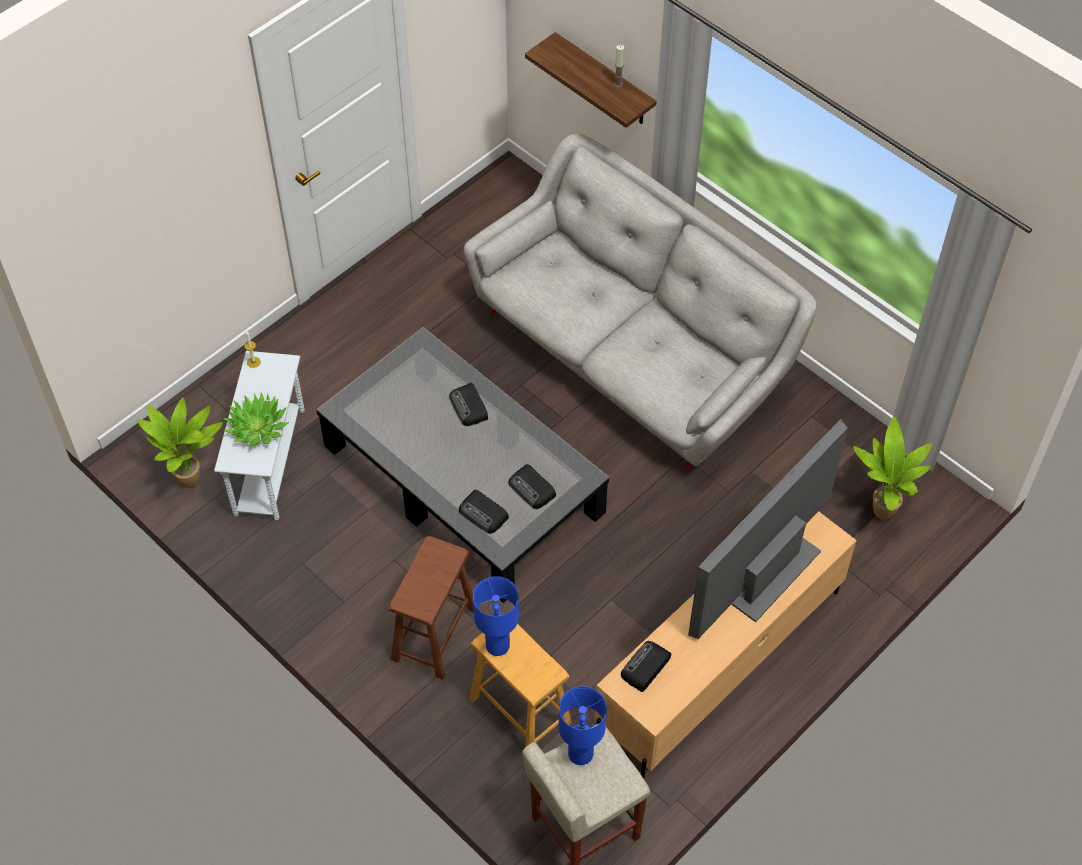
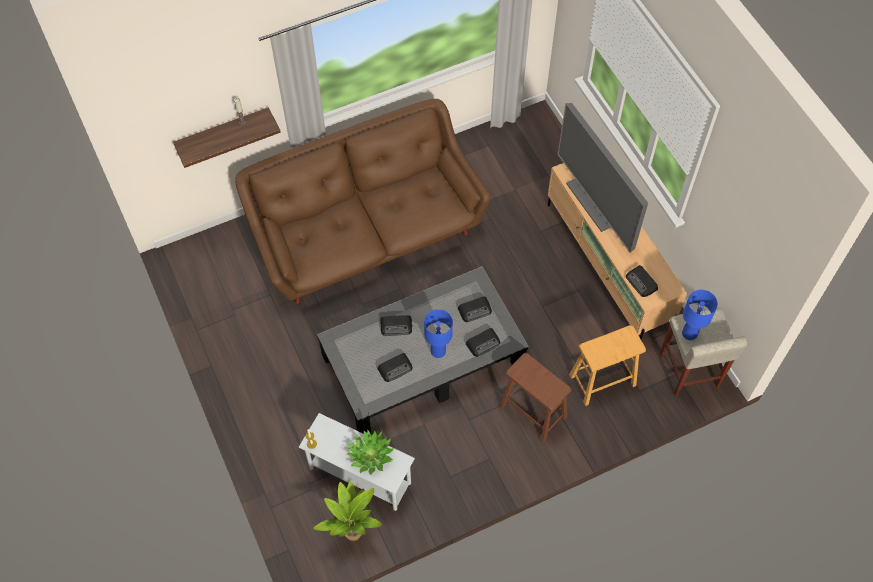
camera: 70 degrees left, 5 degrees up
grey sofa [464,134,817,470] -> brown sofa [235,99,490,304]
blue table lamp [473,576,519,656] -> blue table lamp moved to [424,309,453,358]
potted plant [853,417,932,520] -> none
none -> radio [378,353,412,382]

